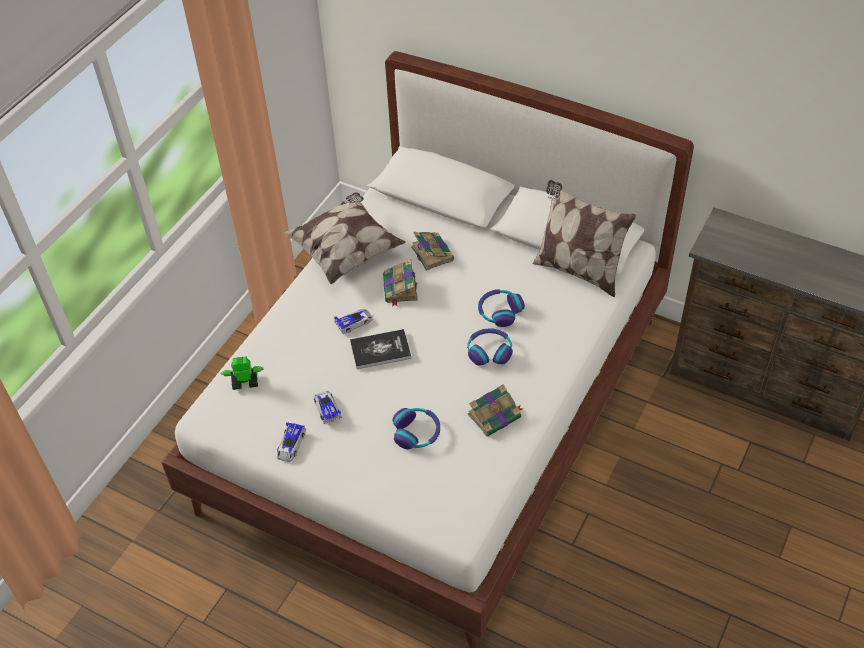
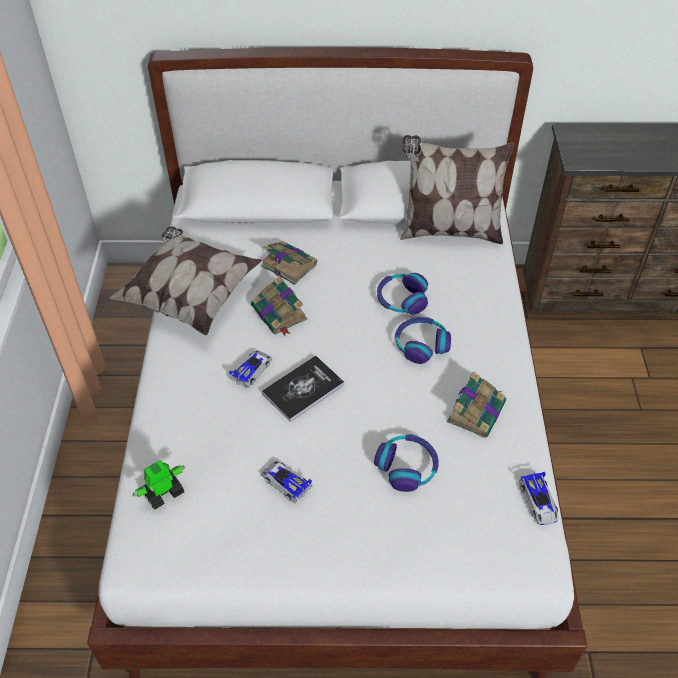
camera: 30 degrees left, 0 degrees up
toy car [277,422,306,462] -> toy car moved to [519,472,559,525]

